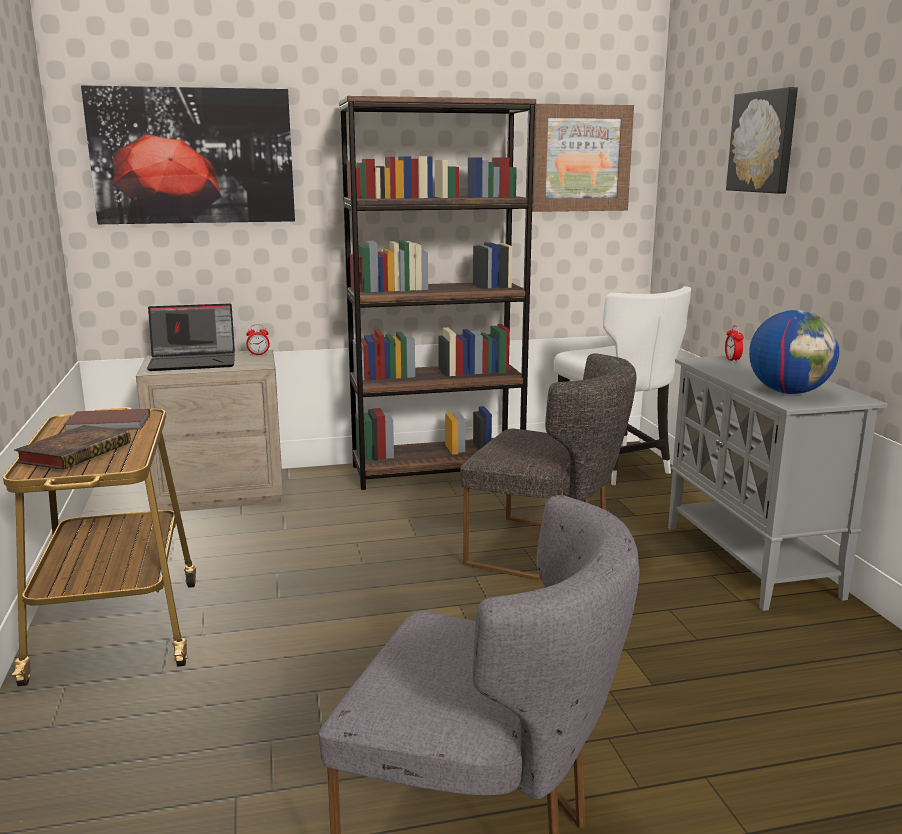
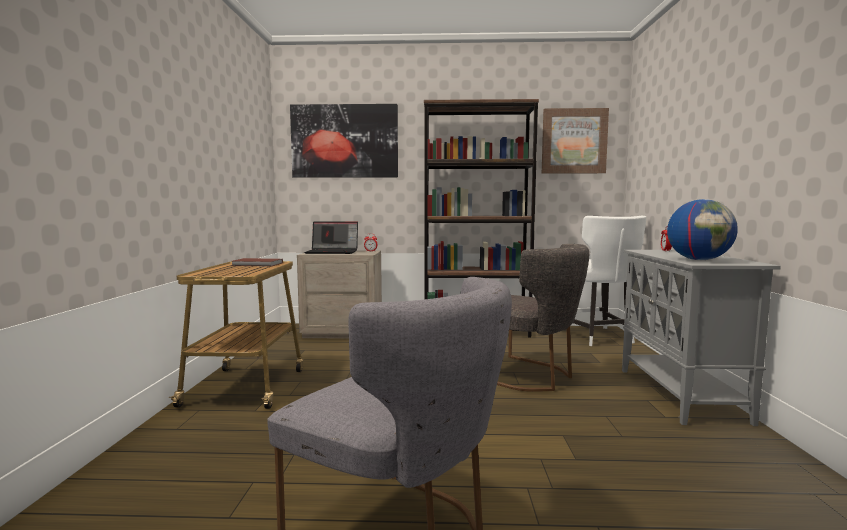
camera: 15 degrees right, 10 degrees down
book [14,425,131,470] -> none
picture [726,87,798,194] -> none

